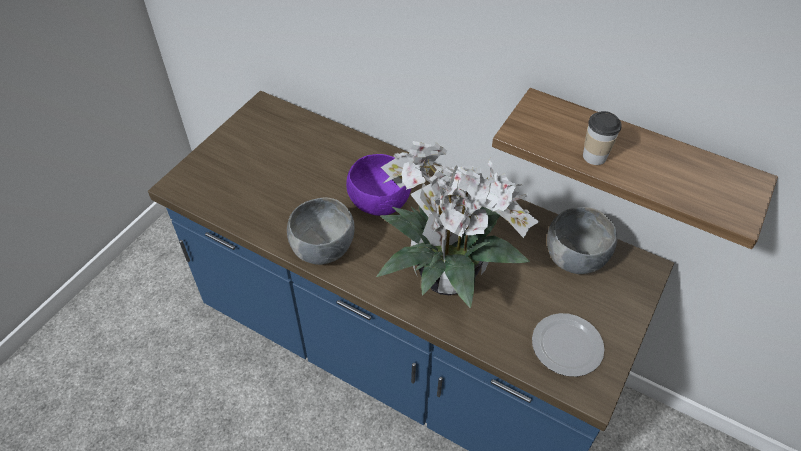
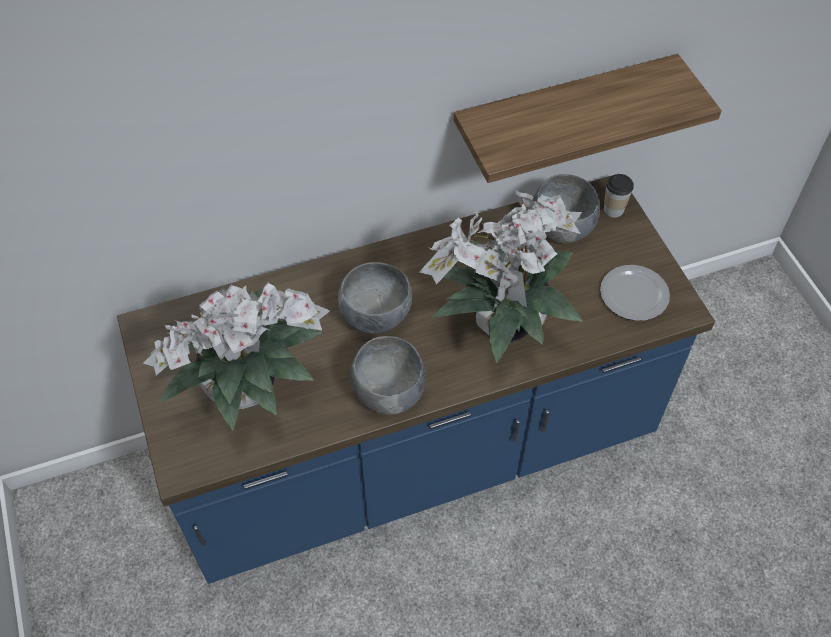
camera: 50 degrees left, 5 degrees up
purple bowl [346,154,411,216] -> grey bowl [338,262,412,333]
cup [583,111,622,165] -> cup moved to [604,174,634,217]
none -> potted plant [143,281,330,431]

